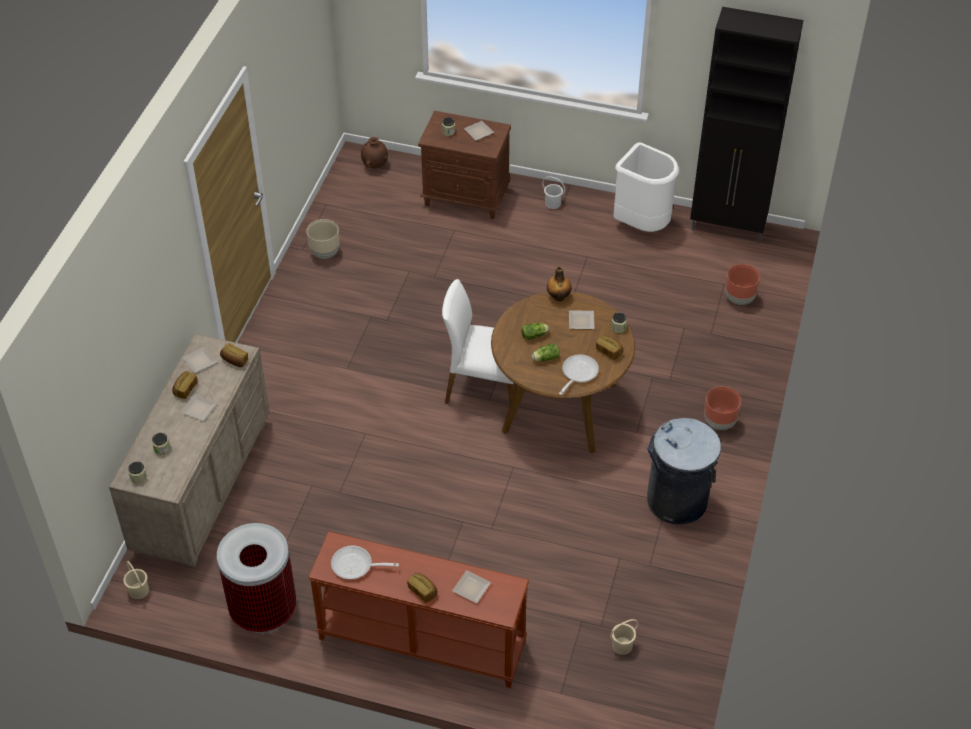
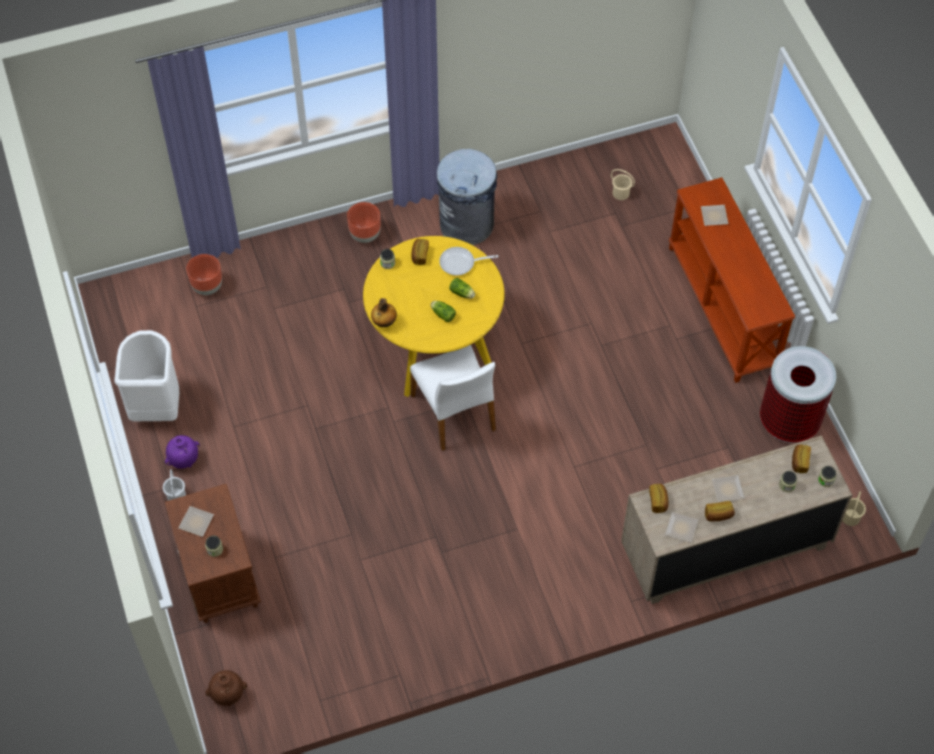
camera: 125 degrees left, 10 degrees up
beige planter [307,219,340,259] -> none
frying pan [331,546,399,579] -> none
bread [407,573,437,603] -> bread moved to [792,444,811,473]
brown dining table [491,292,635,454] -> yellow dining table [363,236,505,397]
plate [569,310,595,329] -> none
black cabinet [690,7,803,243] -> none
none -> purple vase [165,435,200,469]

